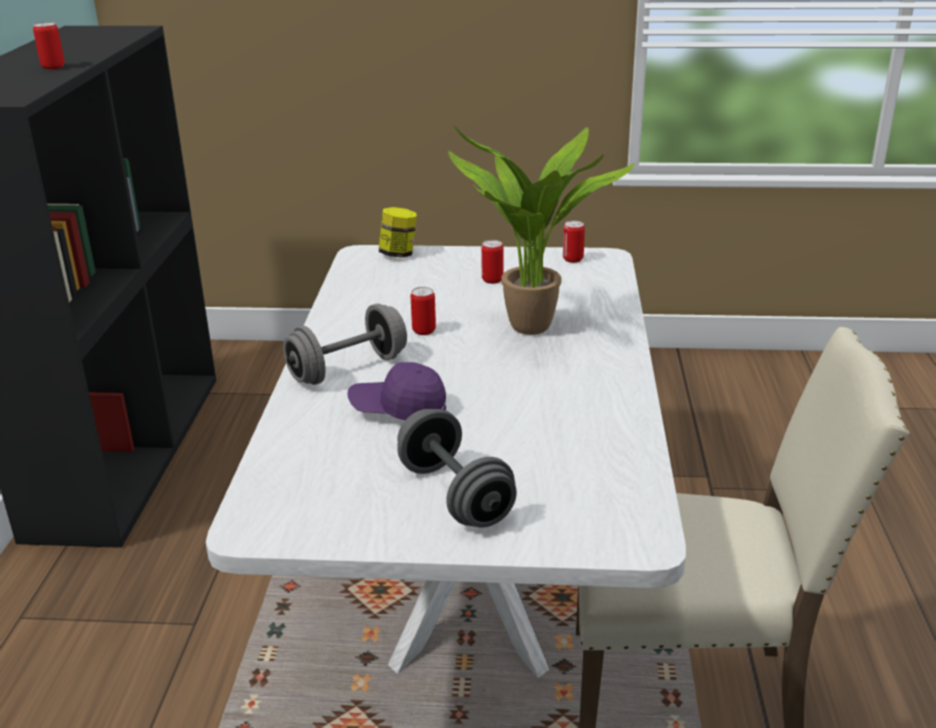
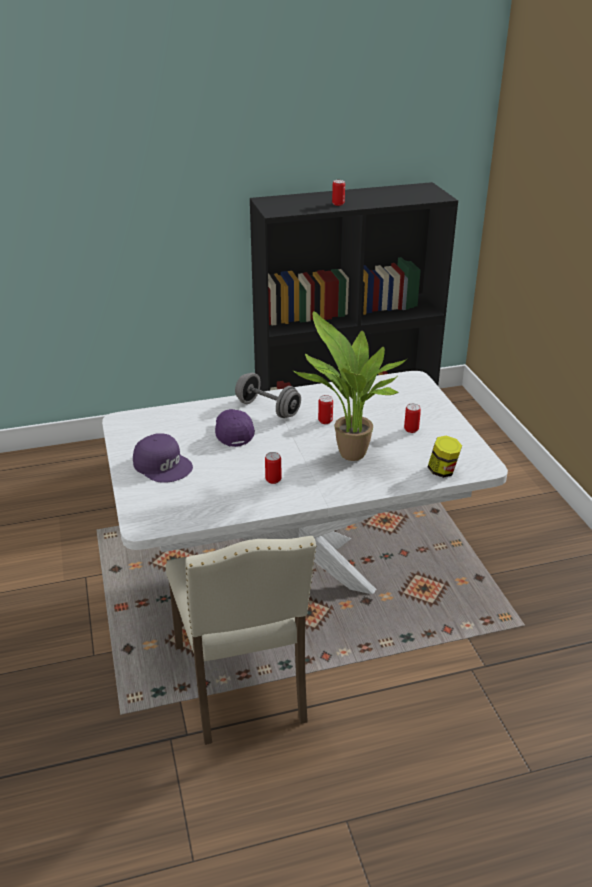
camera: 70 degrees right, 5 degrees up
jar [379,207,417,258] -> jar moved to [428,436,462,478]
grey dumbbell [397,409,517,528] -> purple cap [133,433,193,483]
can [563,220,585,263] -> can moved to [265,452,281,484]

